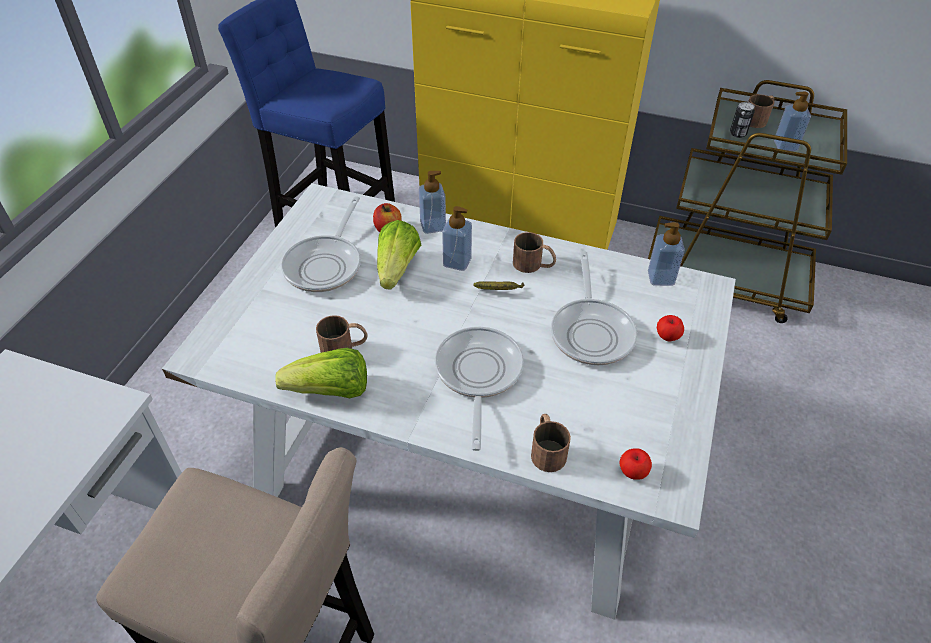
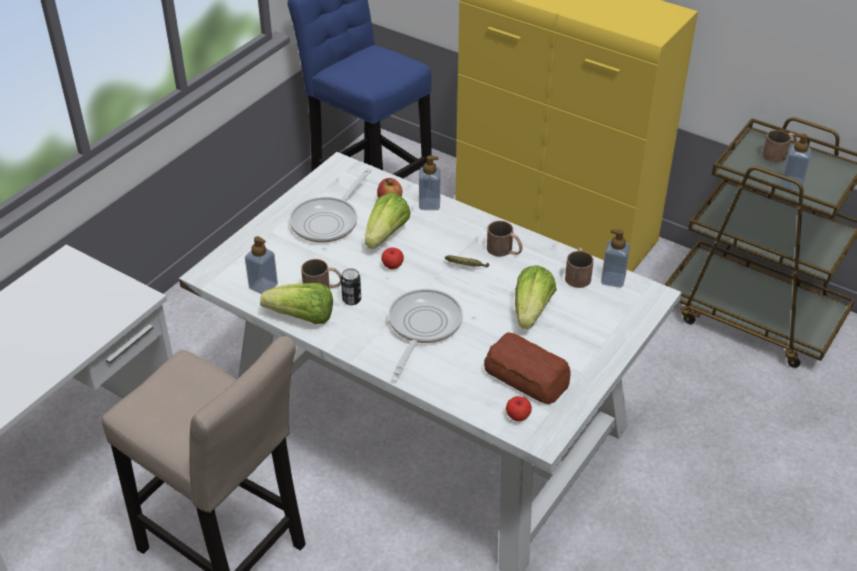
camera: 15 degrees right, 5 degrees down
soap dispenser [442,206,472,271] -> soap dispenser moved to [245,236,278,294]
brown mug [531,414,571,472] -> brown mug moved to [565,247,594,288]
frying pan [551,251,637,365] -> lettuce [515,265,557,329]
apple [657,315,684,341] -> apple moved to [381,248,404,269]
can [730,102,755,138] -> can moved to [341,268,361,305]
none -> bread [484,332,571,404]

